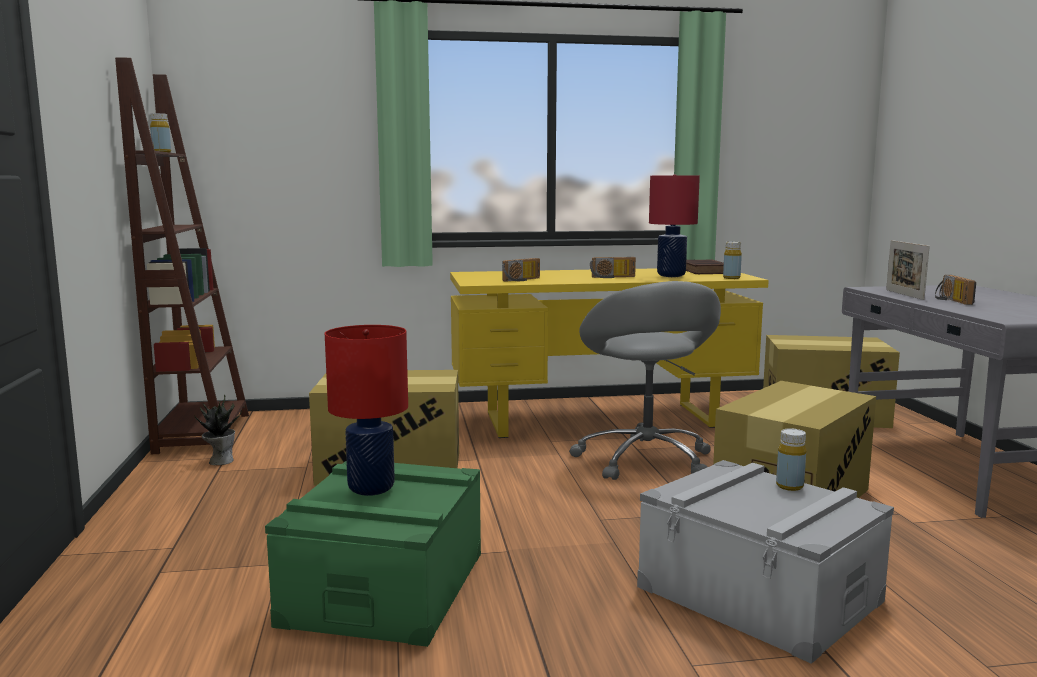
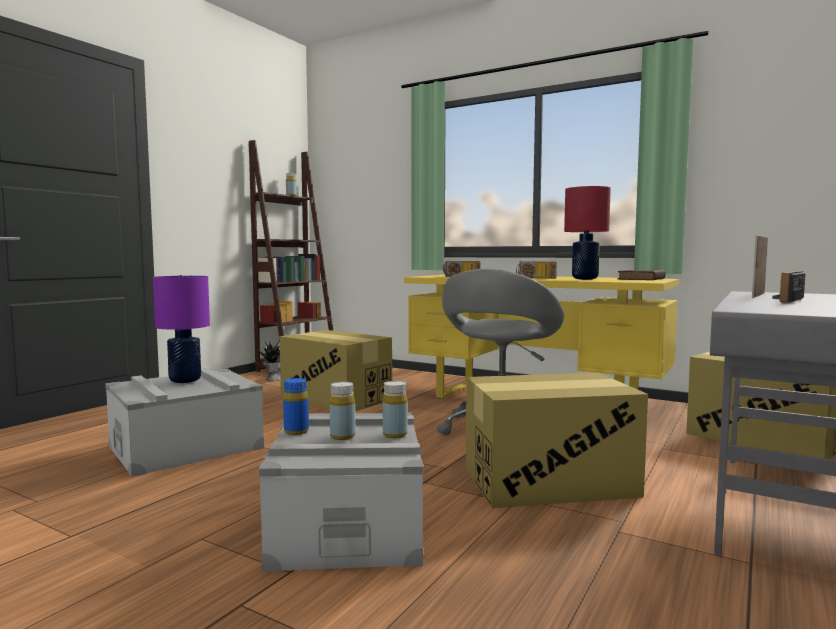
camera: 40 degrees right, 5 degrees down
green storage box [265,460,481,647] -> grey storage box [105,368,264,477]
red table lamp [325,325,408,496] -> purple table lamp [153,275,210,383]
yellow bottle [723,242,742,279] -> yellow bottle moved to [330,382,355,440]
none -> blue bottle [283,378,309,435]

